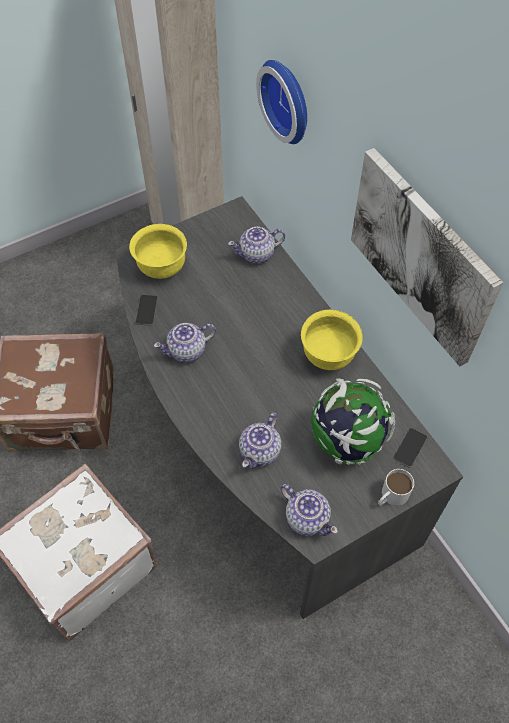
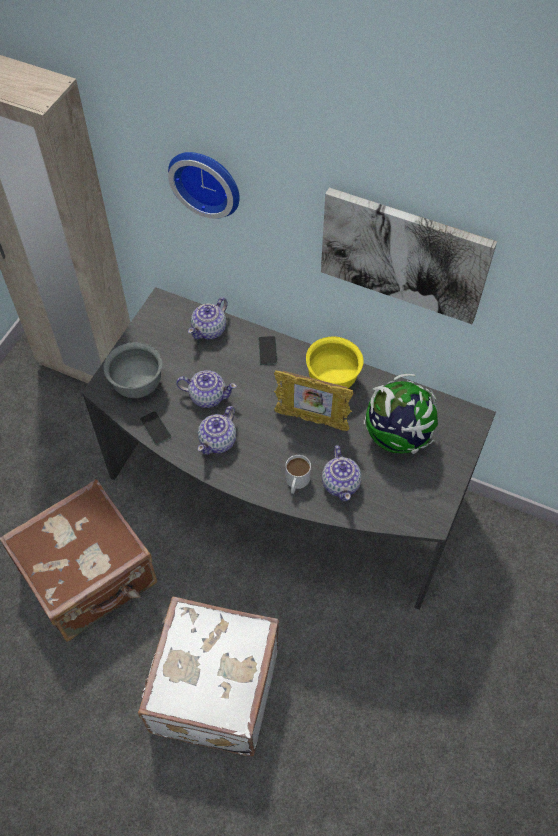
camera: 35 degrees left, 0 degrees up
yellow bowl [129,224,187,279] -> grey bowl [104,342,162,398]
teapot [280,484,338,536] -> teapot moved to [176,370,237,408]
white mug [378,469,414,506] -> white mug moved to [285,455,311,494]
phone [393,428,427,468] -> phone moved to [259,336,277,365]
none -> picture frame [274,370,354,431]

